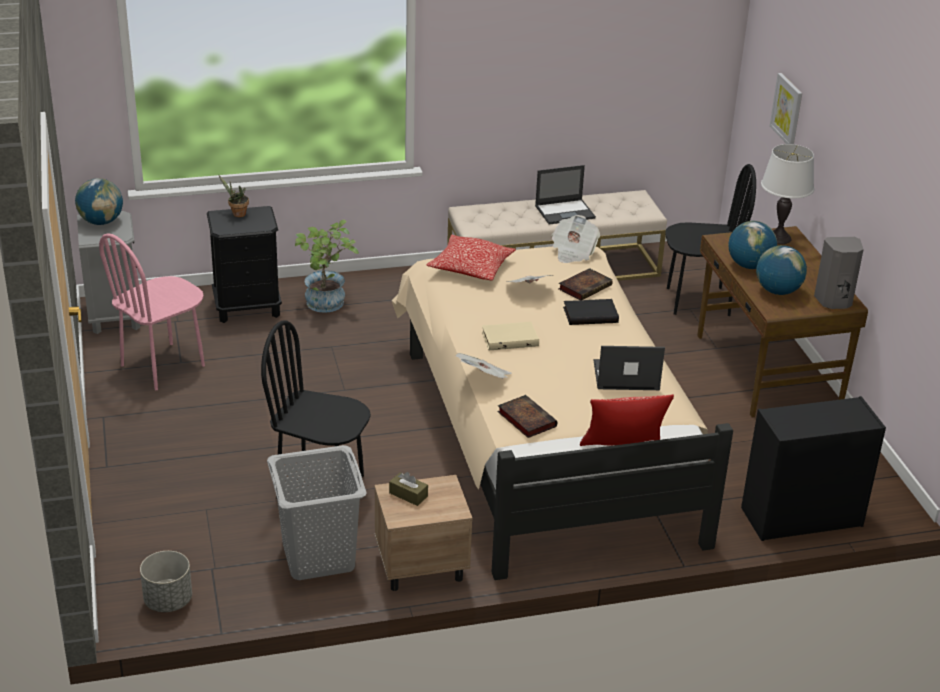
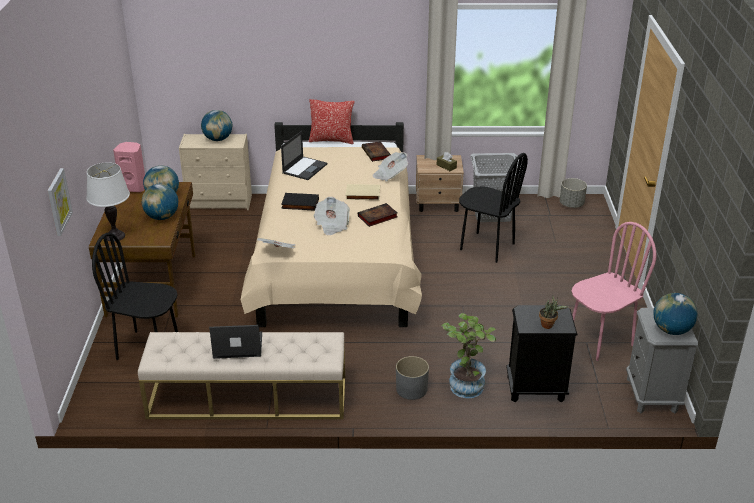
camera: 165 degrees left, 0 degrees up
pillow [426,235,516,280] -> none
book [559,268,613,300] -> book moved to [358,203,398,227]
laptop [593,346,665,390] -> laptop turned 75 degrees counterclockwise [281,131,327,180]
black dresser [741,396,886,541] -> beige dresser [179,134,252,210]
grey speaker [814,237,864,309] -> pink speaker [113,142,145,192]
none -> globe [201,110,232,141]
none -> grey planter [396,356,429,400]

